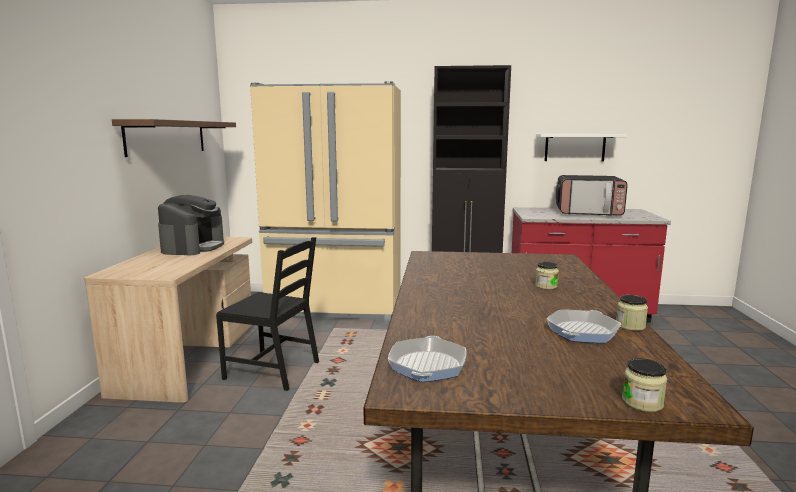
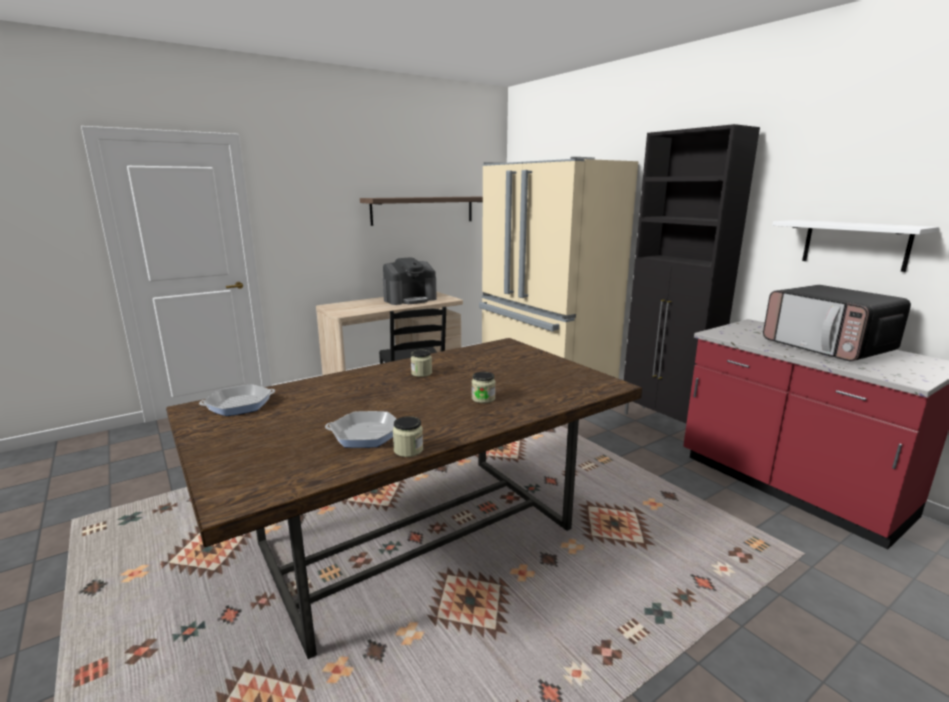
camera: 50 degrees right, 5 degrees up
jar [622,358,667,412] -> jar moved to [411,350,432,377]

